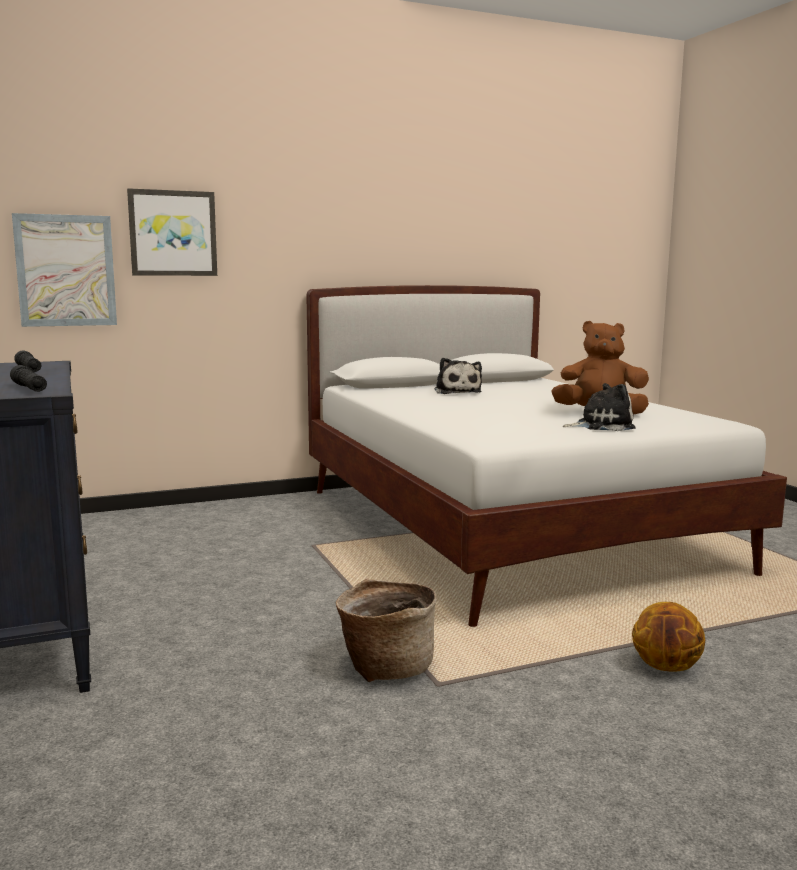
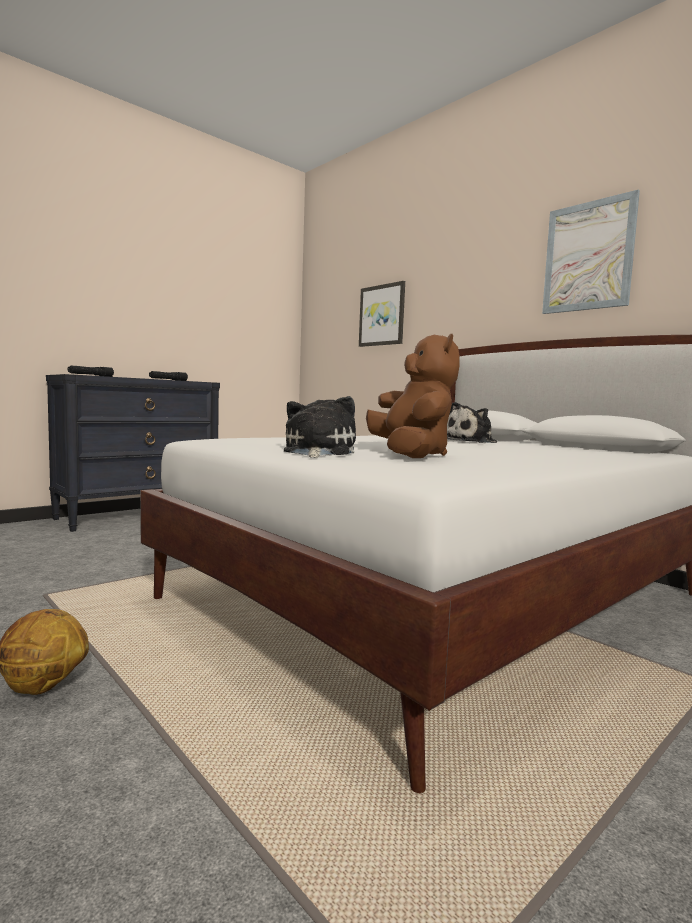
camera: 70 degrees right, 5 degrees down
picture [12,213,117,327] -> picture moved to [542,190,640,314]
basket [336,579,437,682] -> none
plush toy [562,383,636,431] -> plush toy turned 150 degrees counterclockwise [284,396,356,458]

